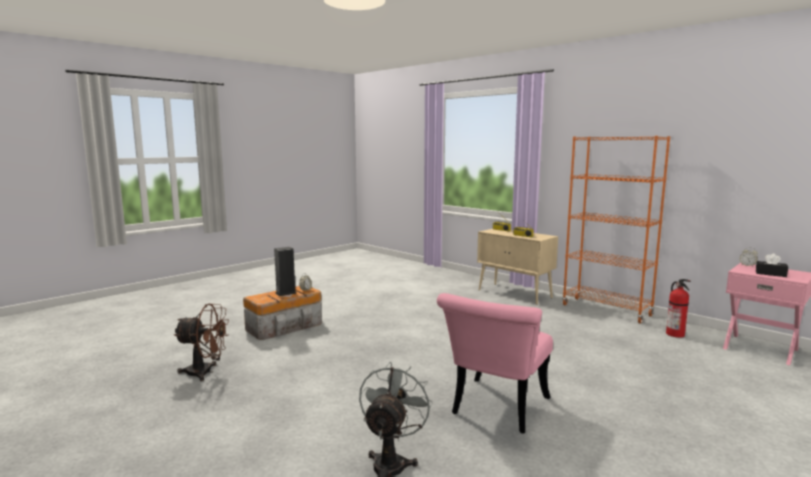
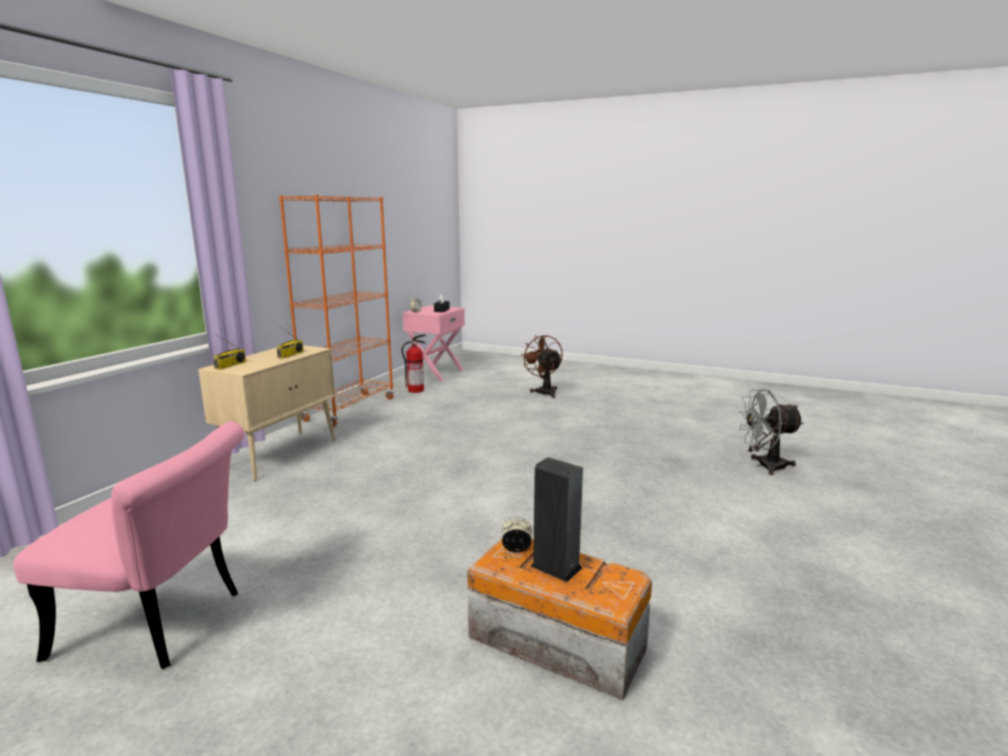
camera: 110 degrees left, 5 degrees up
brown fan [174,304,229,381] -> brown fan moved to [521,335,563,398]
pink chair [437,293,553,433] -> pink chair moved to [13,422,244,669]

